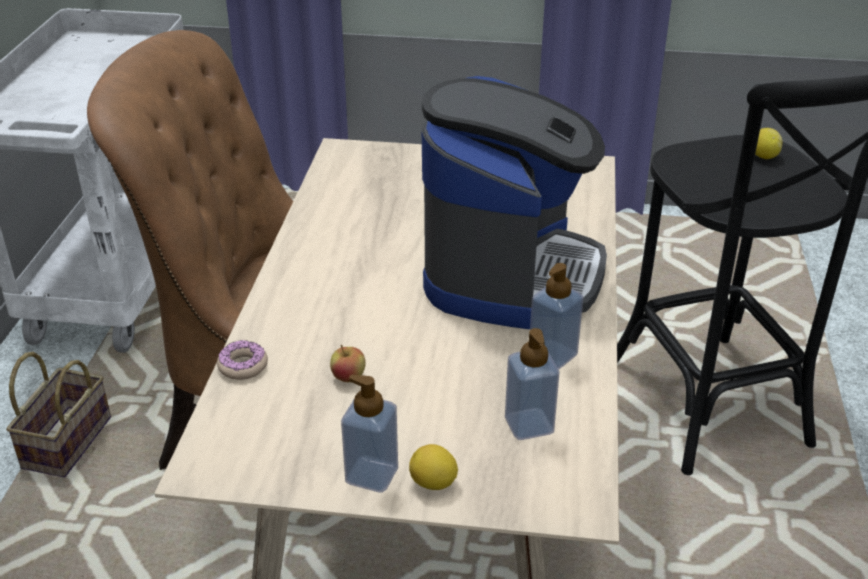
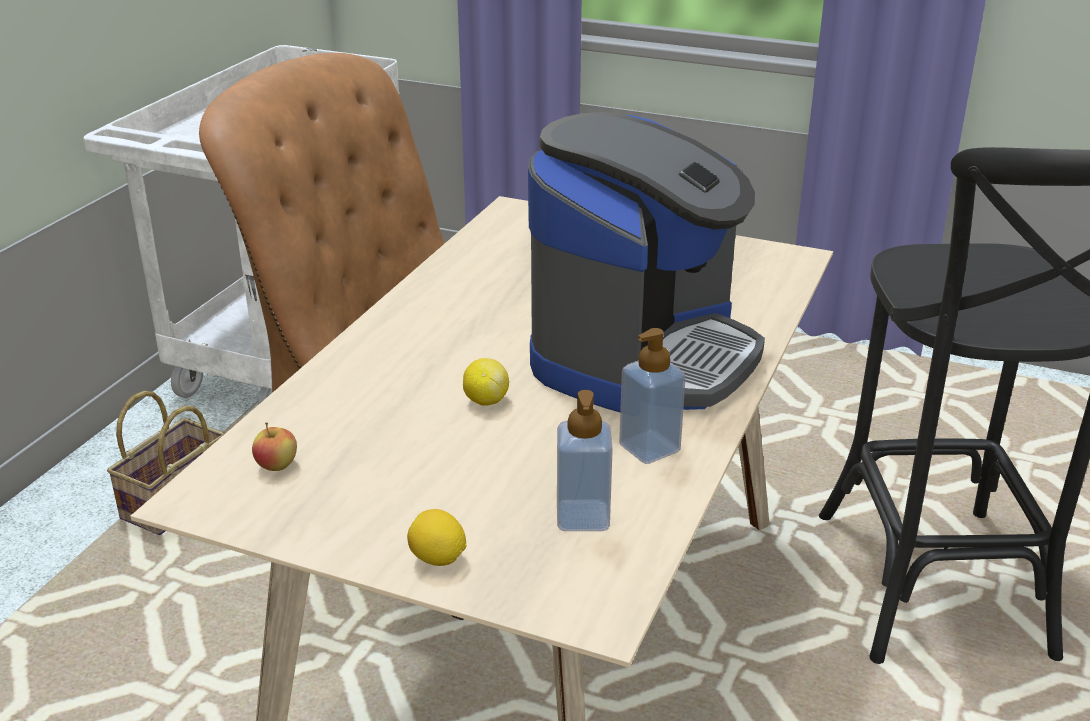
camera: 15 degrees right, 5 degrees down
donut [217,340,268,380] -> none
apple [330,345,366,382] -> apple moved to [252,423,297,471]
soap dispenser [341,375,398,493] -> none
lemon [755,128,783,159] -> lemon moved to [463,358,509,406]

